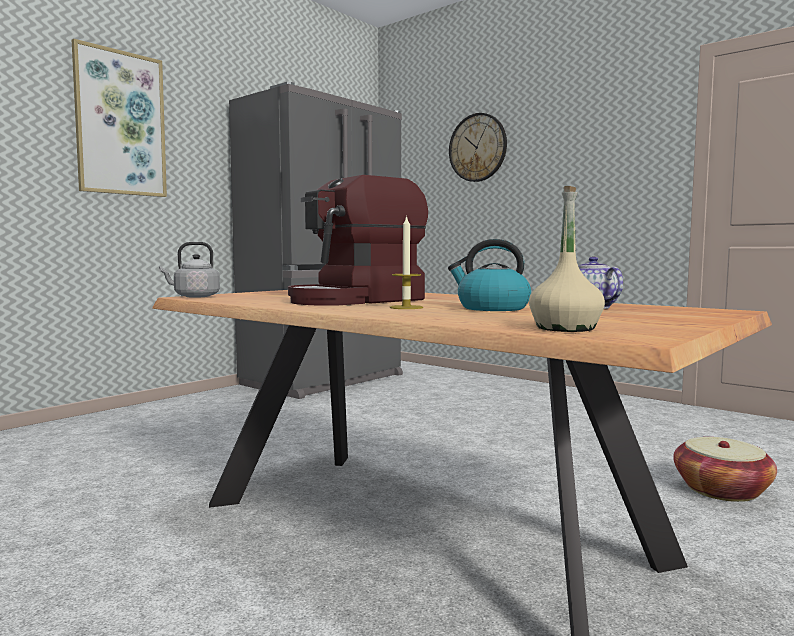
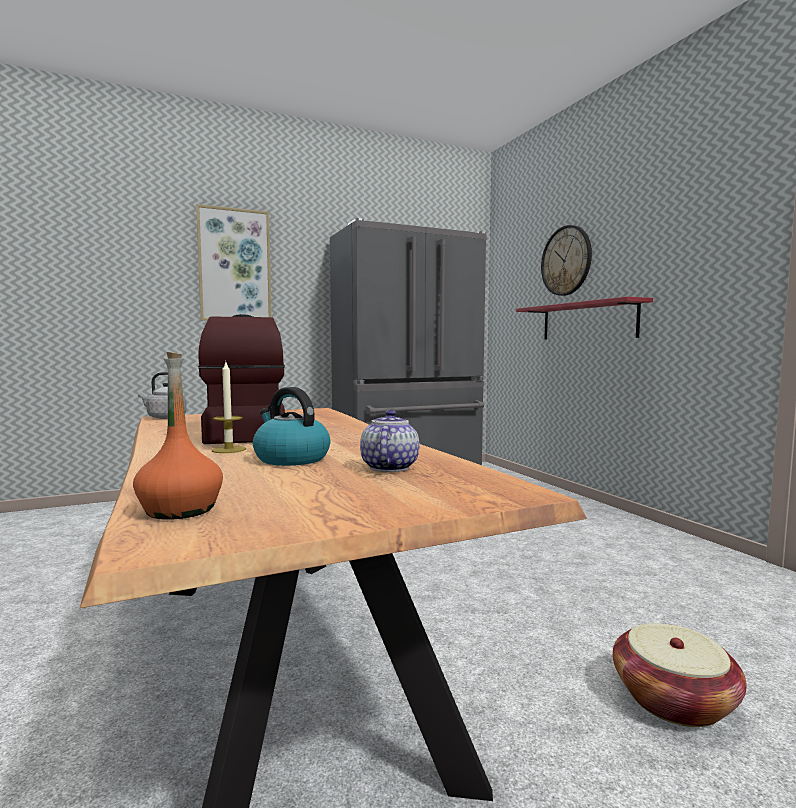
camera: 25 degrees right, 0 degrees up
coffee machine [288,175,428,306] -> coffee machine turned 90 degrees clockwise [198,314,285,444]
beige bottle [529,186,605,332] -> orange bottle [133,352,223,520]
none -> red shelf [516,297,653,340]

